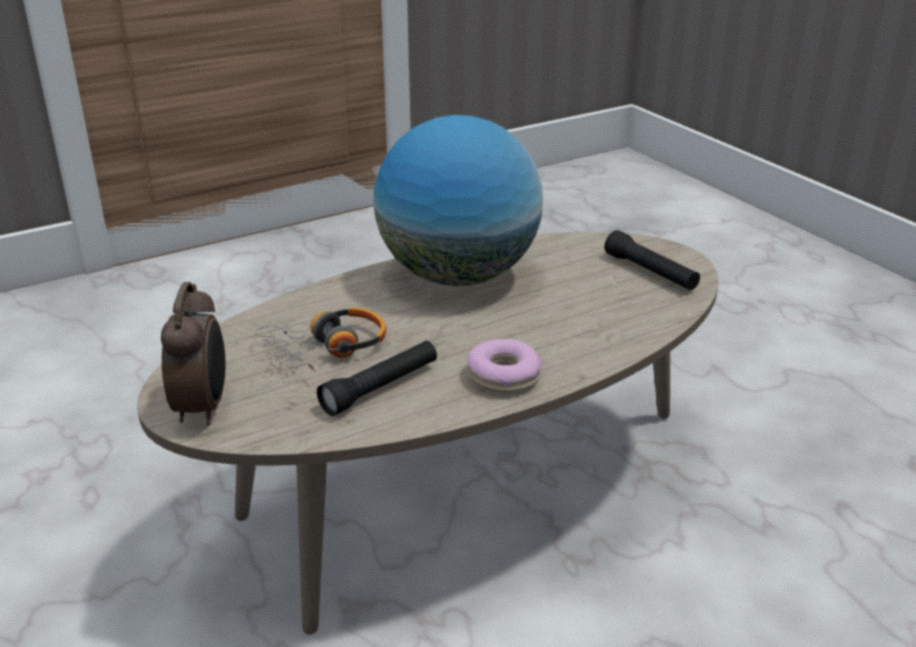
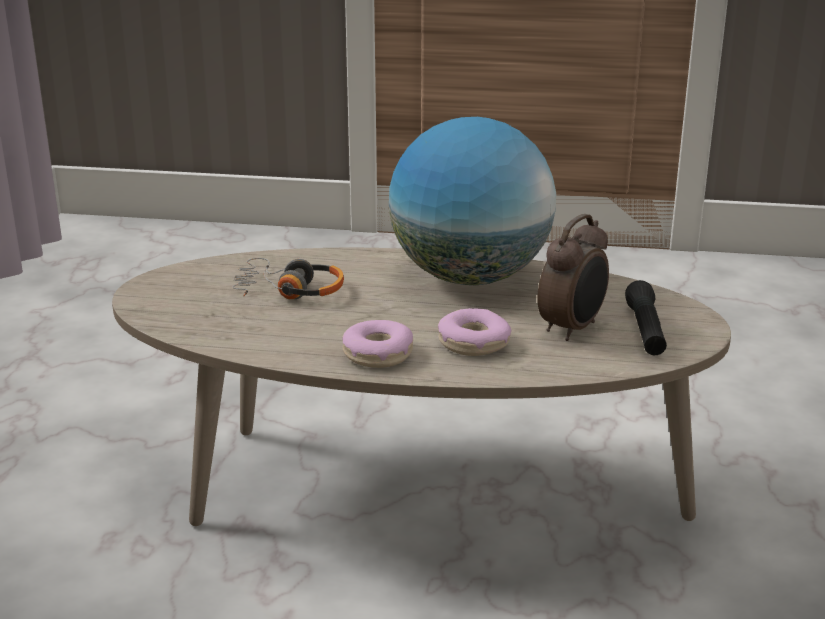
camera: 40 degrees right, 5 degrees down
alarm clock [161,282,225,426] -> alarm clock moved to [537,214,609,341]
black flashlight [317,341,437,416] -> none
none -> donut [438,308,511,356]

